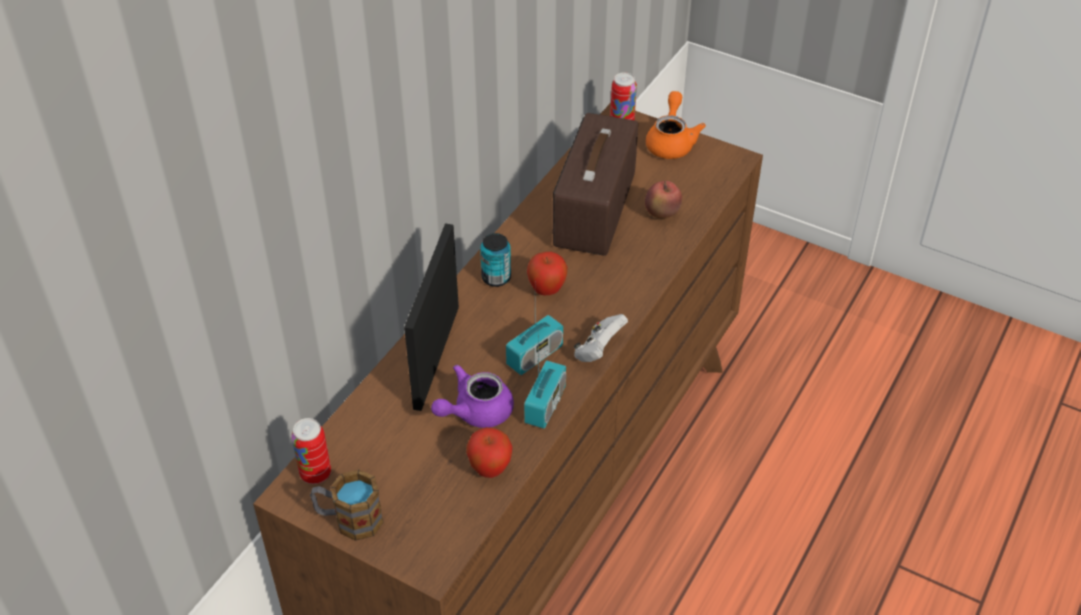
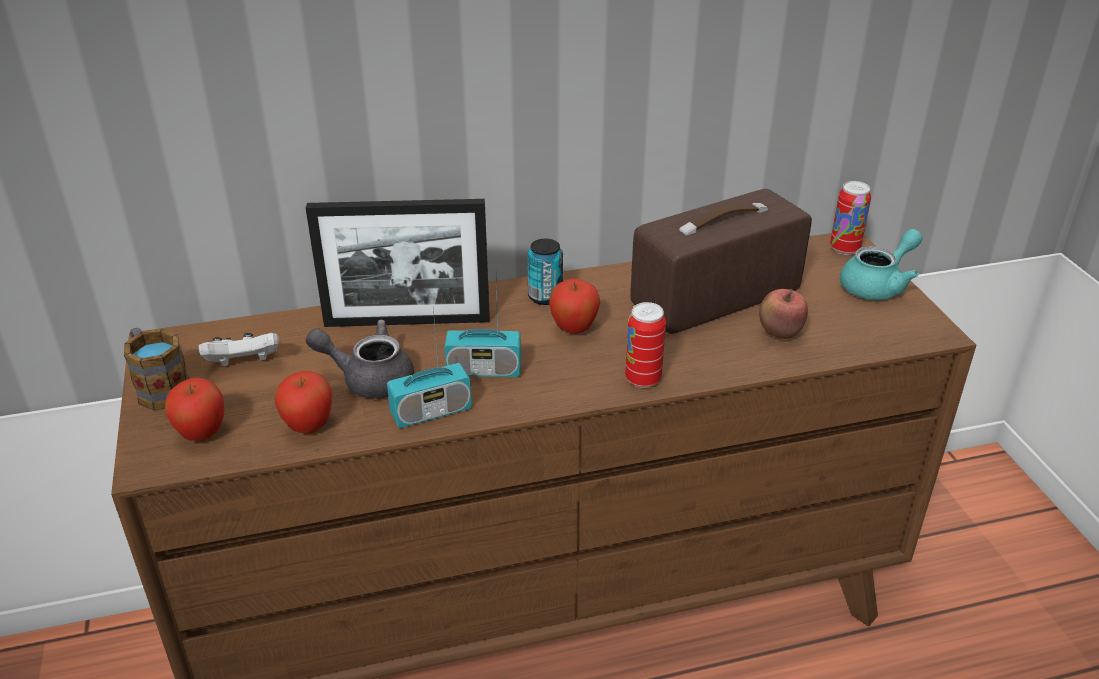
camera: 45 degrees right, 10 degrees down
can [292,418,331,484] -> can moved to [625,302,666,388]
picture frame [404,224,459,411] -> picture frame turned 150 degrees counterclockwise [306,199,490,327]
purple teapot [431,365,514,428] -> grey teapot [306,320,414,398]
white game controller [574,314,628,362] -> white game controller moved to [199,333,279,366]
orange teapot [646,91,706,159] -> turquoise teapot [840,229,922,300]
none -> apple [165,378,224,441]

